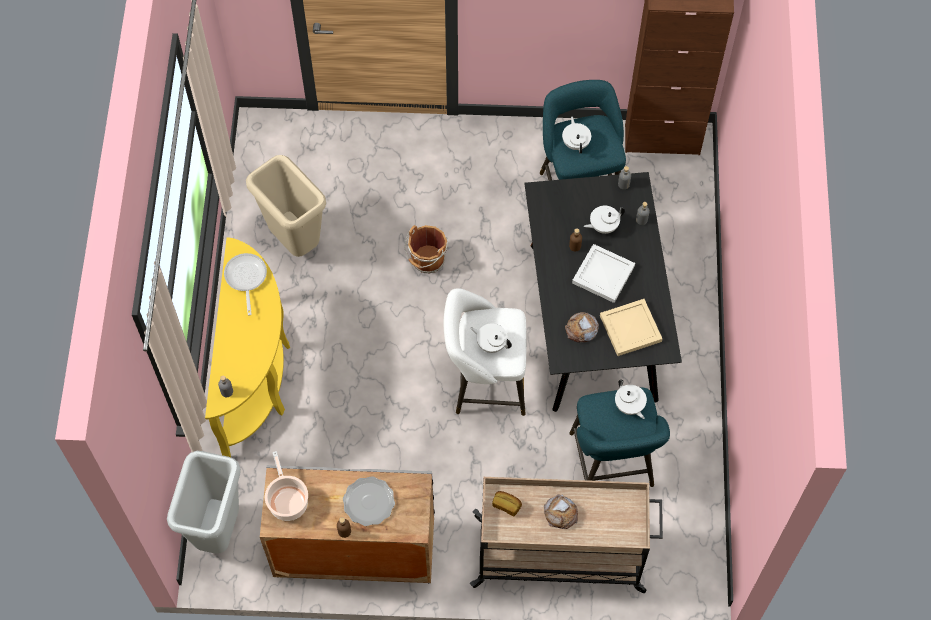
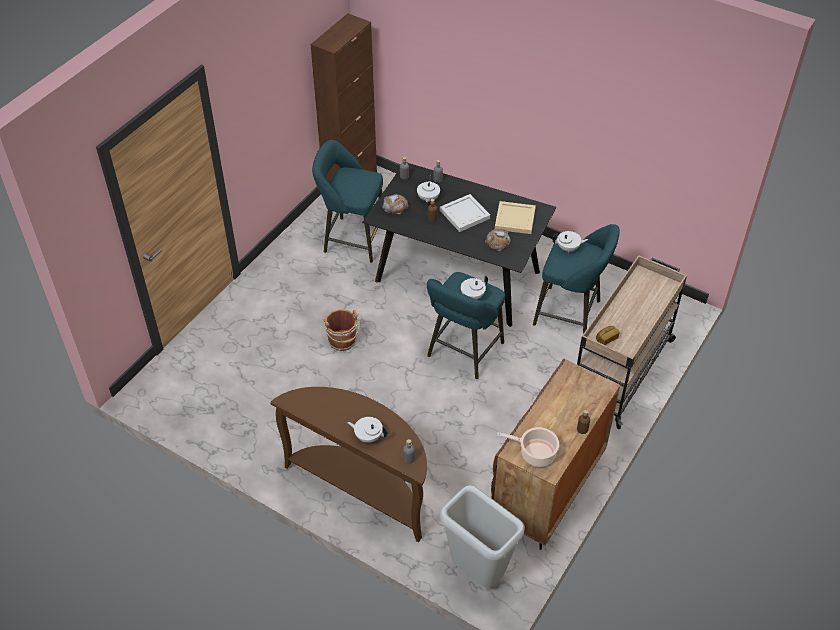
camera: 60 degrees left, 15 degrees down
yellow console table [205,237,290,457] -> brown console table [270,387,427,542]
frying pan [224,253,267,315] -> none
beige trash can [246,155,326,257] -> none
grey cabinet [260,465,435,583] -> brown cabinet [491,358,620,550]
plate [343,476,395,526] -> none
white stool [444,288,526,416] -> turquoise stool [427,272,505,379]
bread [544,494,578,529] -> bread moved to [382,194,408,214]
white teapot [562,117,591,154] -> white teapot moved to [347,417,387,443]

